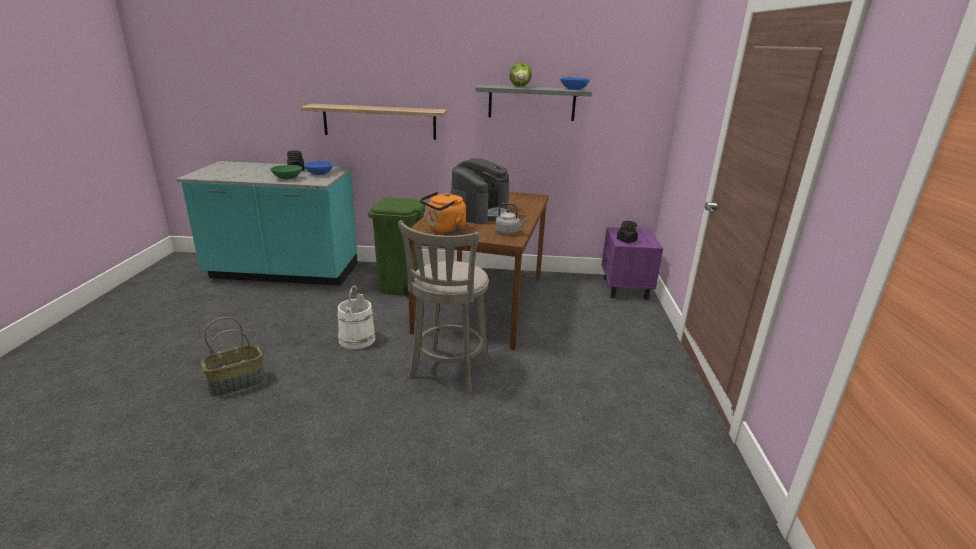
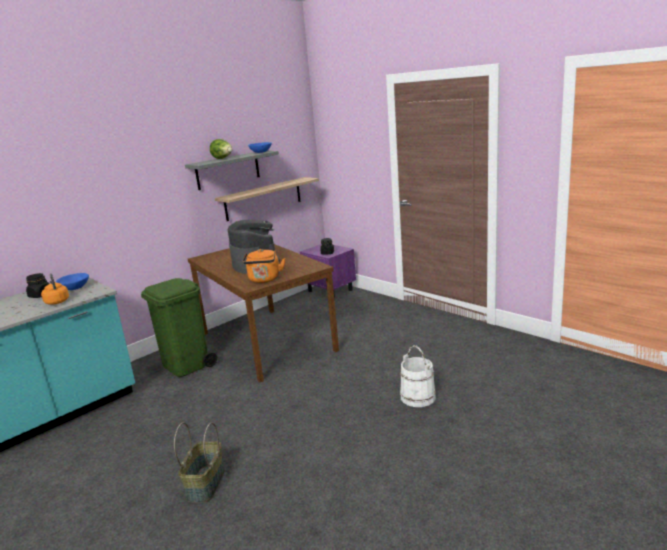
camera: 45 degrees left, 5 degrees down
green bowl [270,165,302,179] -> orange kettle [41,273,69,305]
shelf [301,104,447,140] -> shelf moved to [215,177,319,221]
white bucket [338,285,375,349] -> white bucket moved to [400,345,436,407]
grey stool [398,220,491,393] -> none
grey kettle [495,203,527,235] -> none

